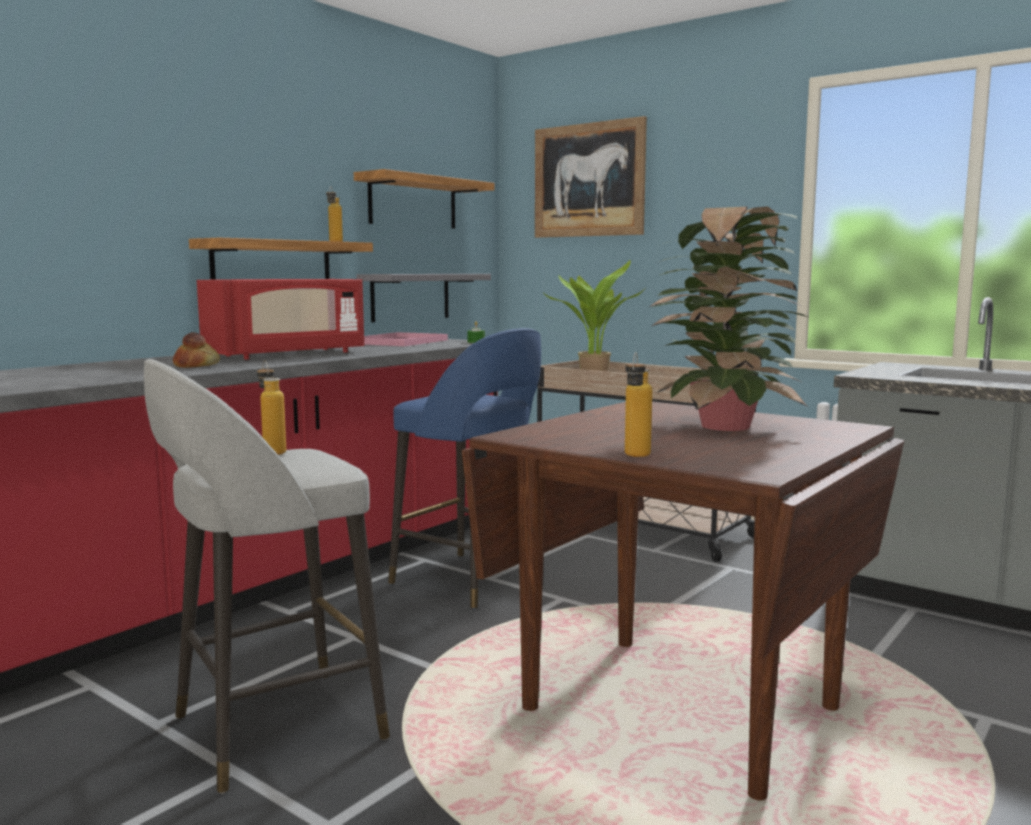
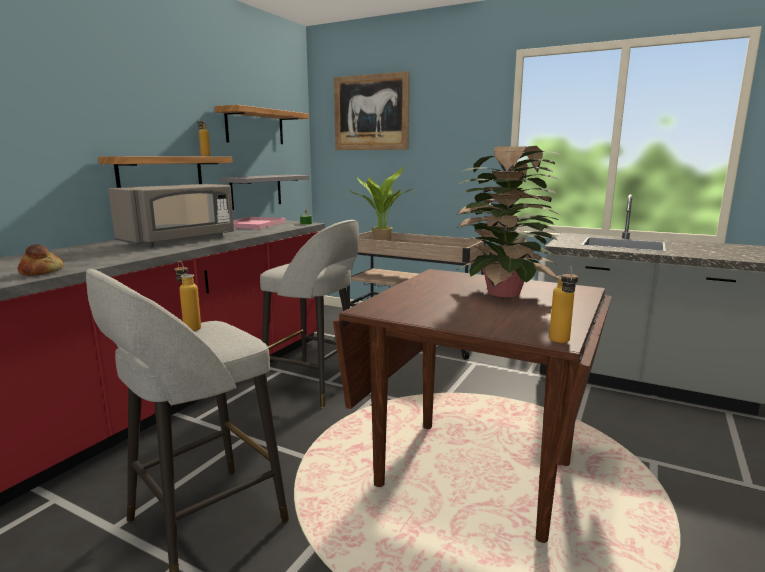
camera: 10 degrees left, 5 degrees up
bread [173,332,220,368] -> bread moved to [18,244,64,276]
red microwave [197,279,365,360] -> grey microwave [108,184,234,246]
blue stool [388,328,541,609] -> grey stool [260,220,359,408]
bottle [625,352,652,457] -> bottle moved to [549,266,578,343]

